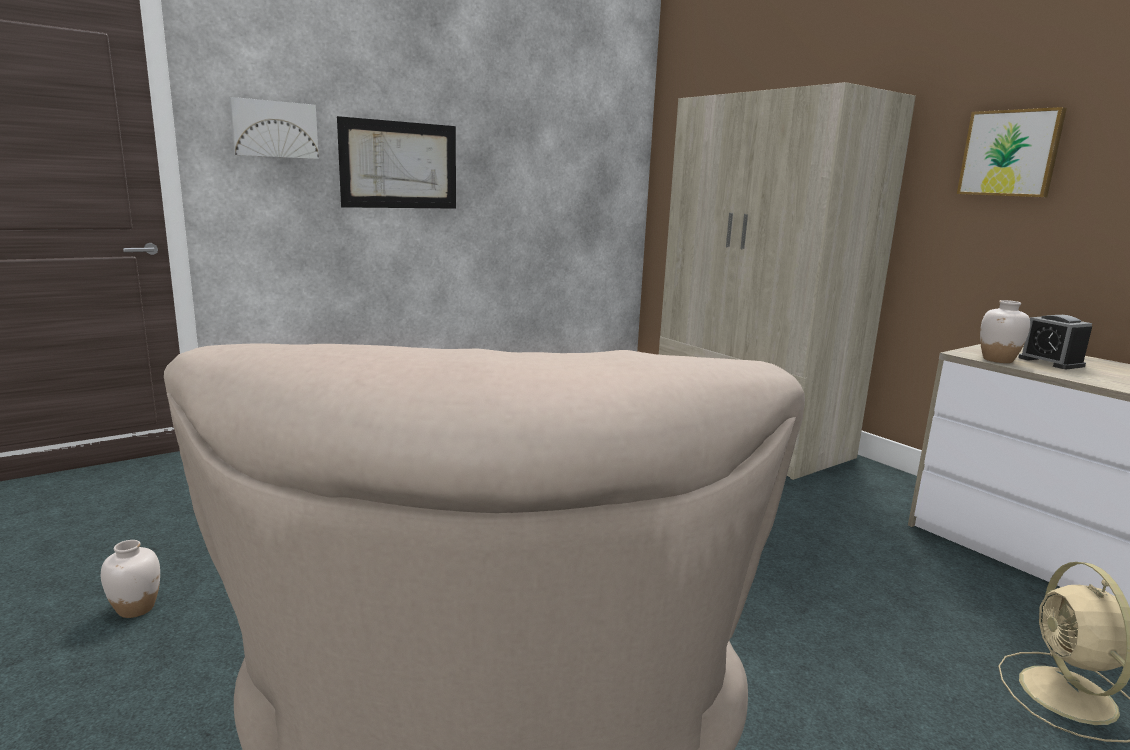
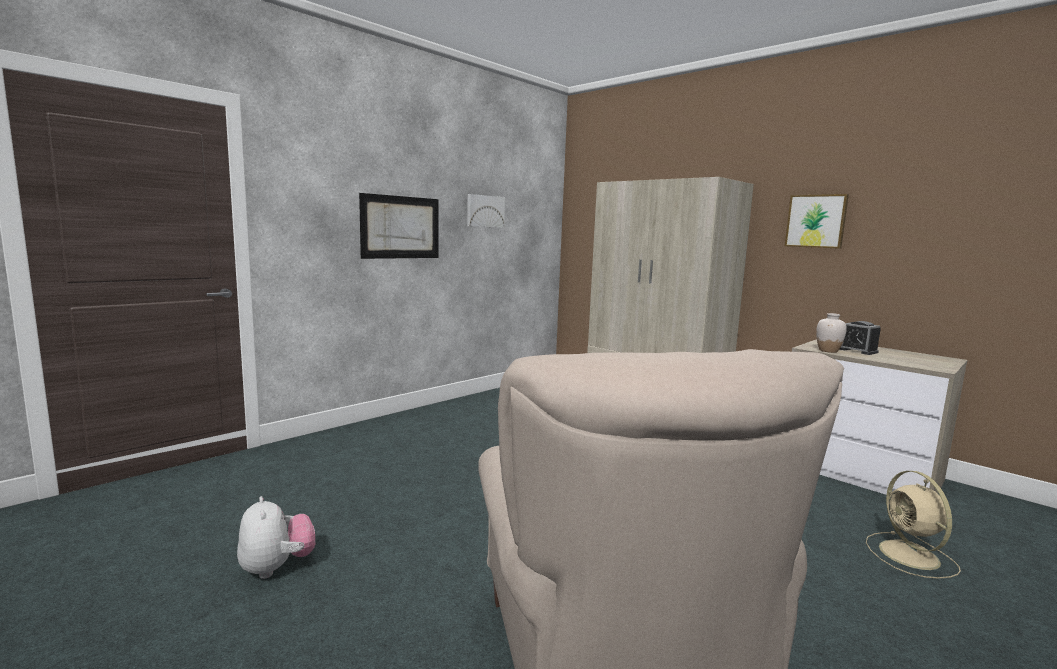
camera: 10 degrees left, 5 degrees down
white vase [101,540,160,618] -> plush toy [237,496,316,579]
picture [229,97,319,159] -> picture moved to [467,194,505,228]

